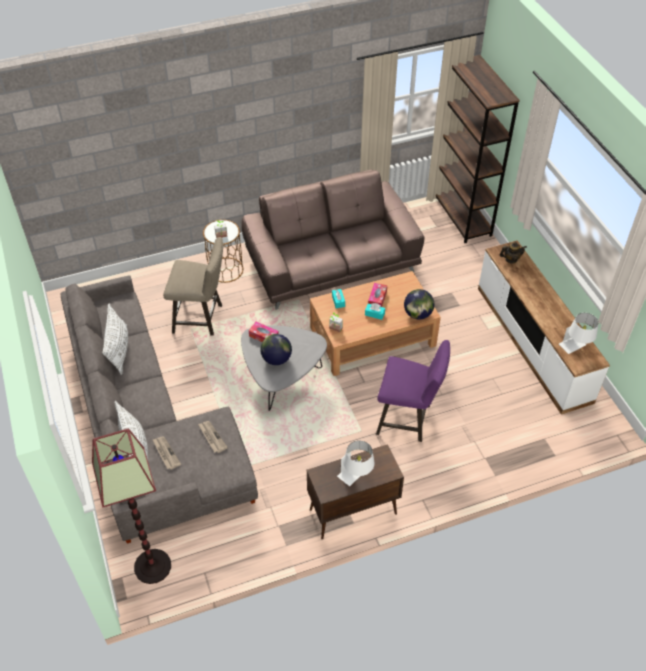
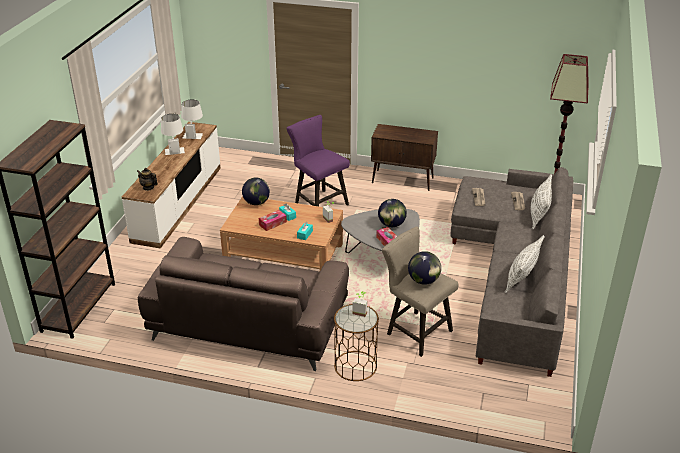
camera: 145 degrees left, 15 degrees down
white table lamp [337,441,375,486] -> white table lamp moved to [161,114,185,155]
none -> globe [408,251,441,285]

